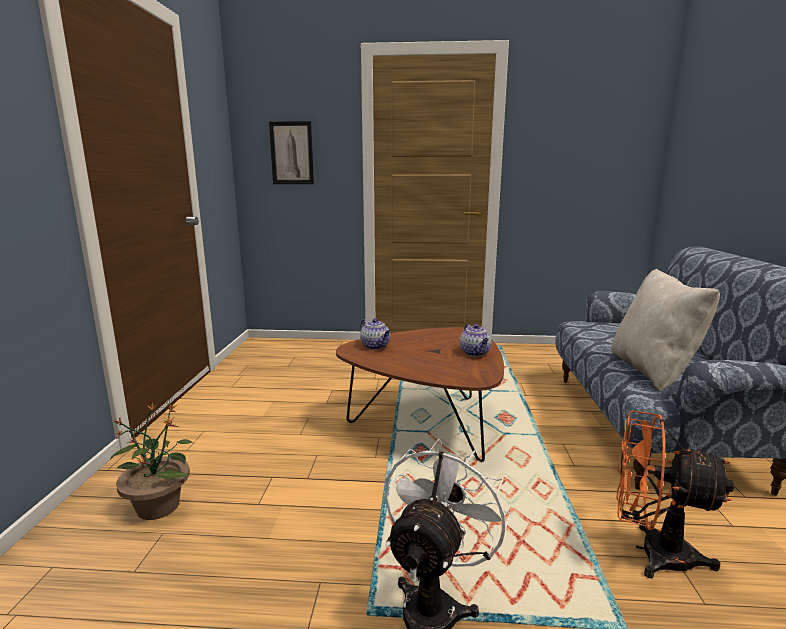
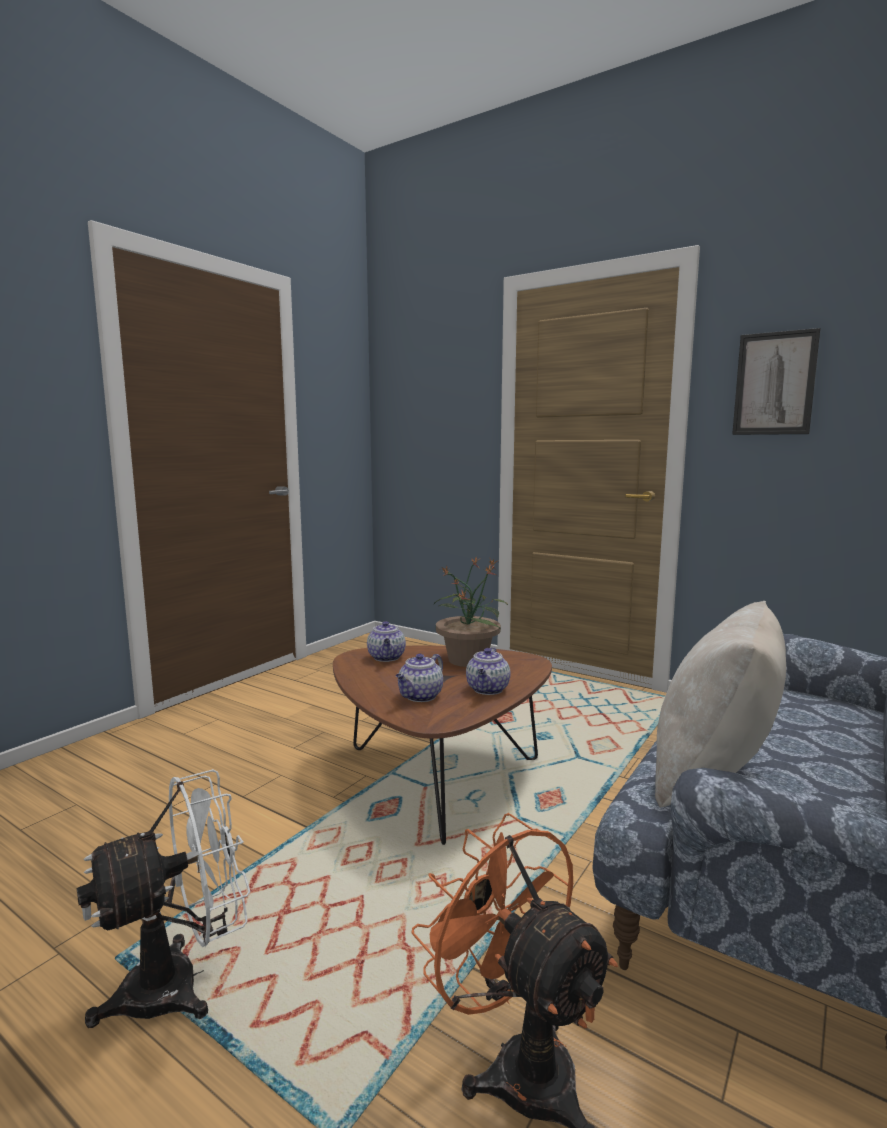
camera: 30 degrees right, 5 degrees down
potted plant [110,402,194,520] -> potted plant moved to [433,557,508,667]
picture [269,121,314,184] -> picture moved to [732,328,821,435]
none -> teapot [396,654,443,702]

